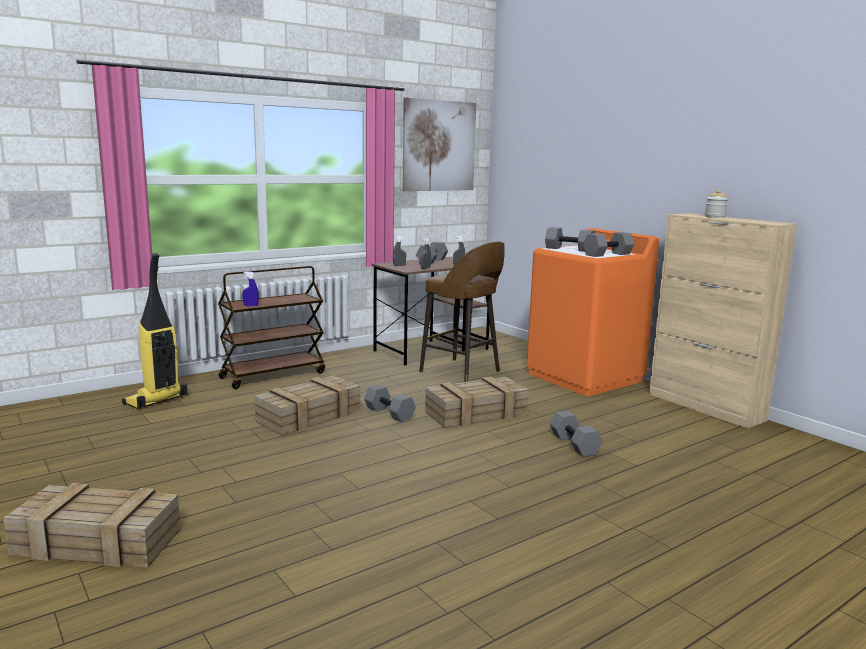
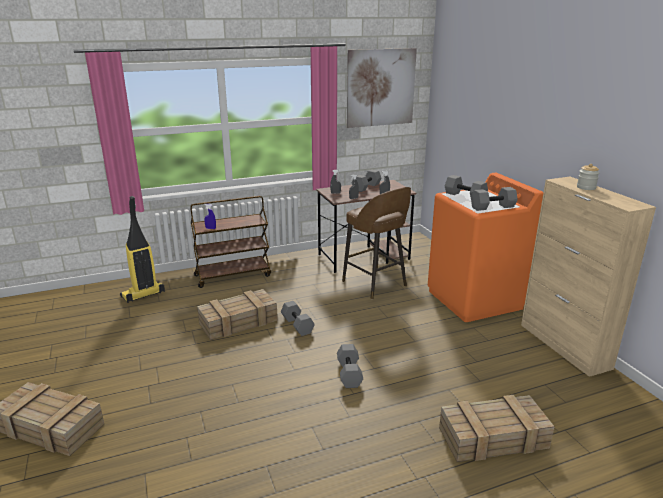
camera: 15 degrees right, 10 degrees up
crate [425,377,529,428] -> crate moved to [439,395,554,462]
grey dumbbell [550,411,602,457] -> grey dumbbell moved to [337,344,363,388]

